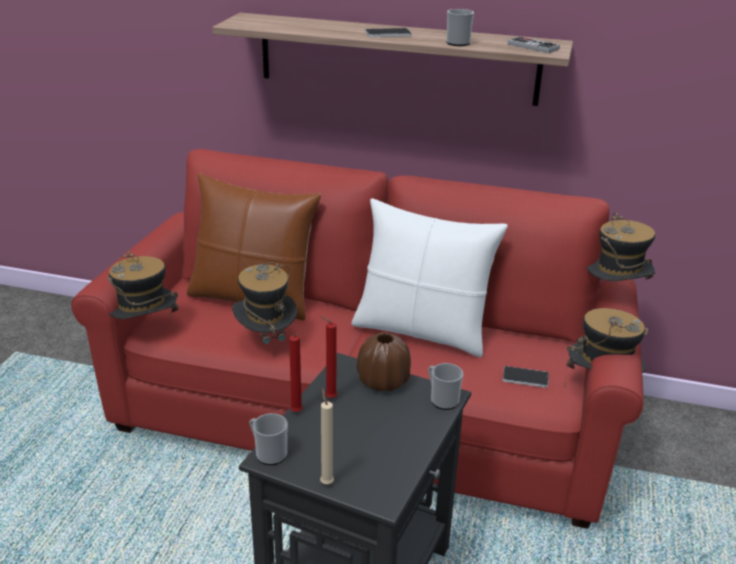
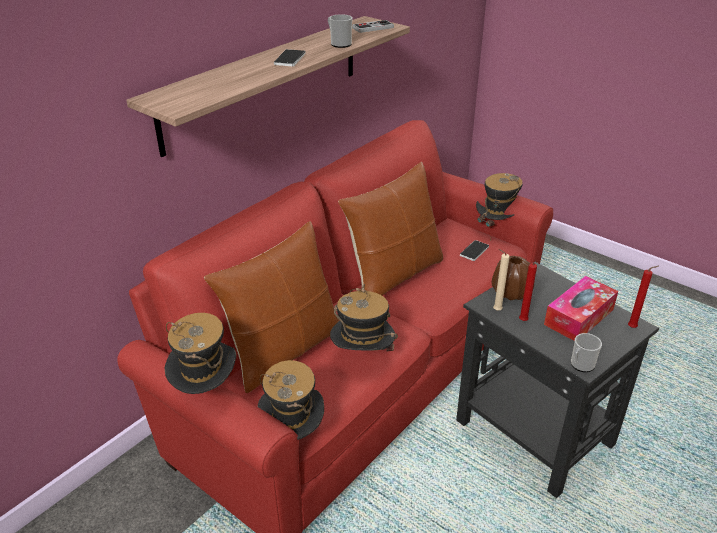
camera: 65 degrees left, 5 degrees up
red candle [289,334,303,412] -> red candle moved to [628,266,658,328]
beige candle [320,388,334,484] -> beige candle moved to [493,249,510,311]
white pillow [351,198,508,357] -> brown pillow [338,162,443,296]
mug [428,363,463,410] -> none
hat [587,212,655,286] -> hat moved to [164,313,236,394]
none -> tissue box [544,276,618,341]

